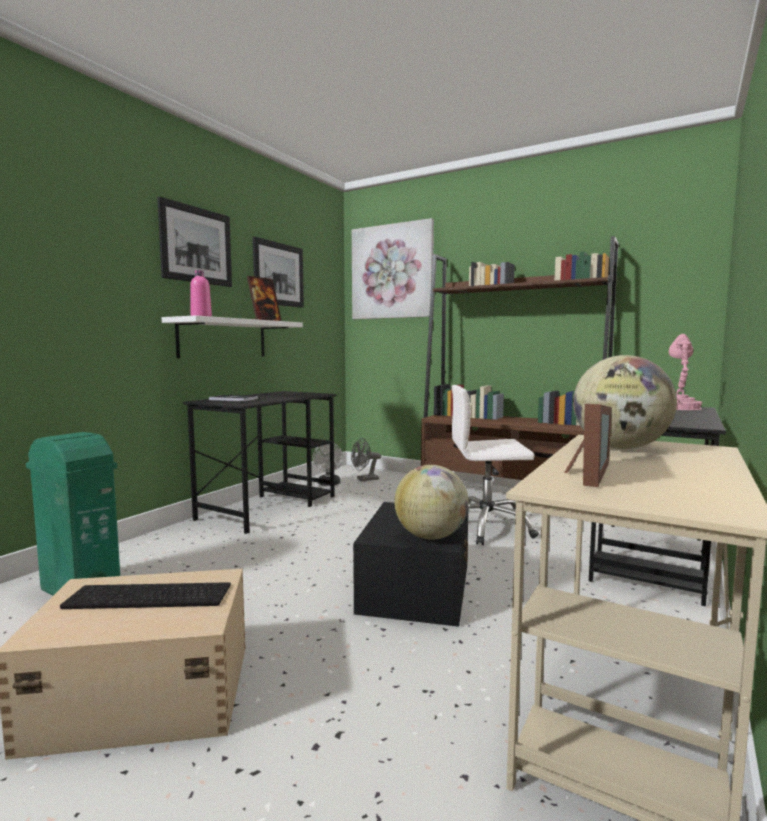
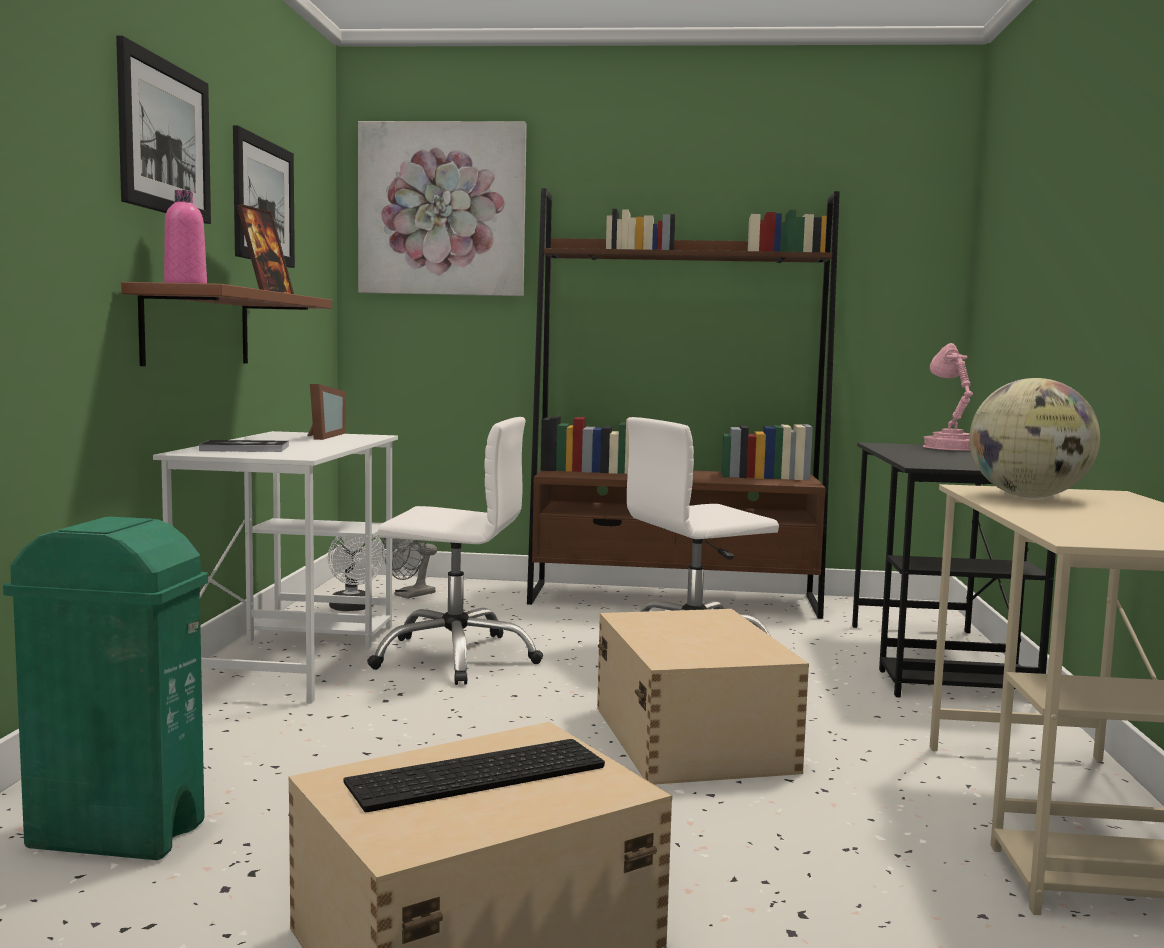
camera: 25 degrees left, 0 degrees up
white shelf [162,315,303,358] -> brown shelf [121,282,332,366]
black desk [183,391,337,534] -> white desk [153,431,398,704]
black storage box [353,502,468,627] -> beige storage box [597,609,809,785]
globe [394,465,469,540] -> none
picture frame [564,404,612,487] -> picture frame moved to [307,384,346,440]
none -> white office chair [367,417,543,685]

